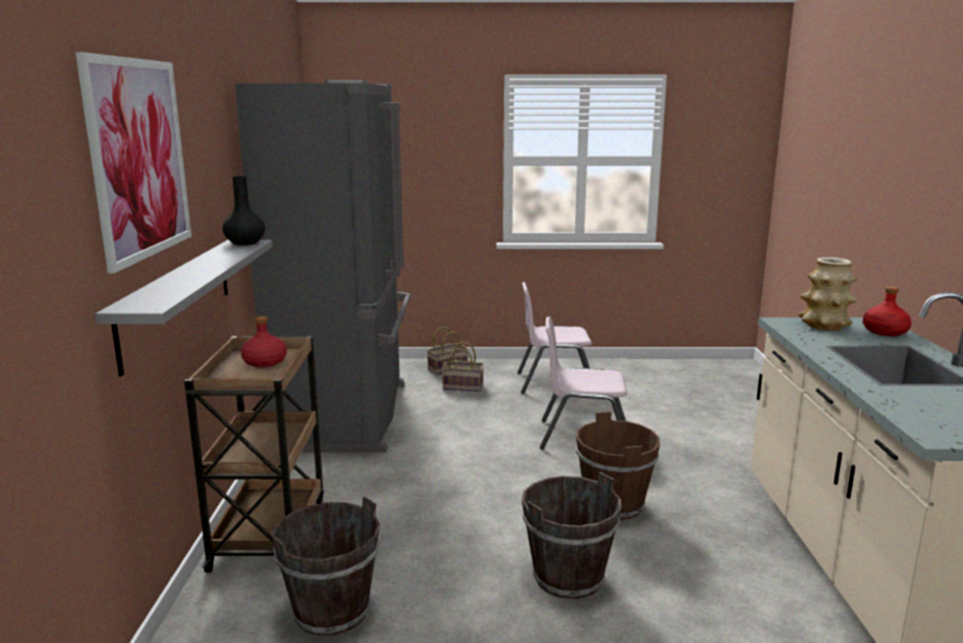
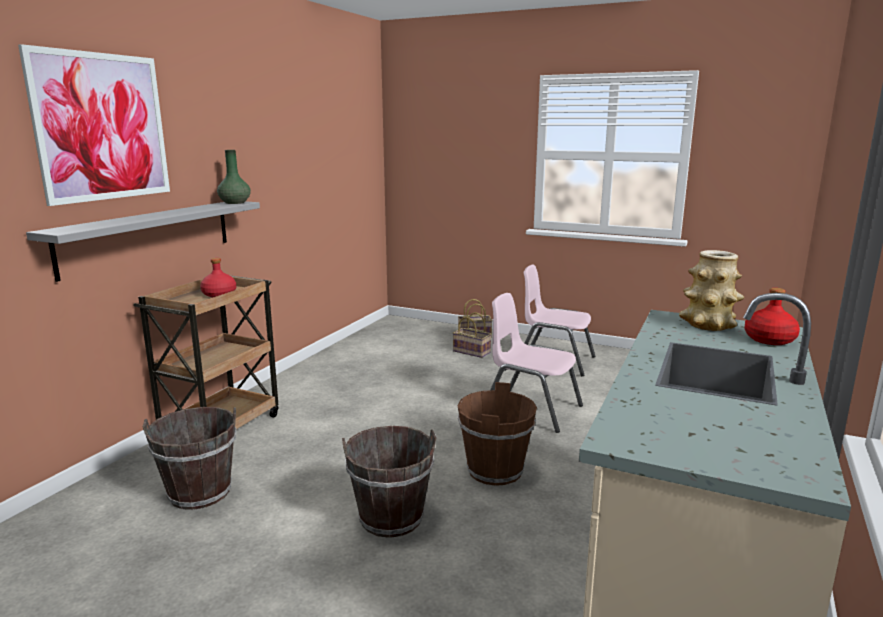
camera: 25 degrees right, 0 degrees up
black vase [222,176,265,245] -> green vase [217,150,251,204]
grey fridge [235,80,411,453] -> none

